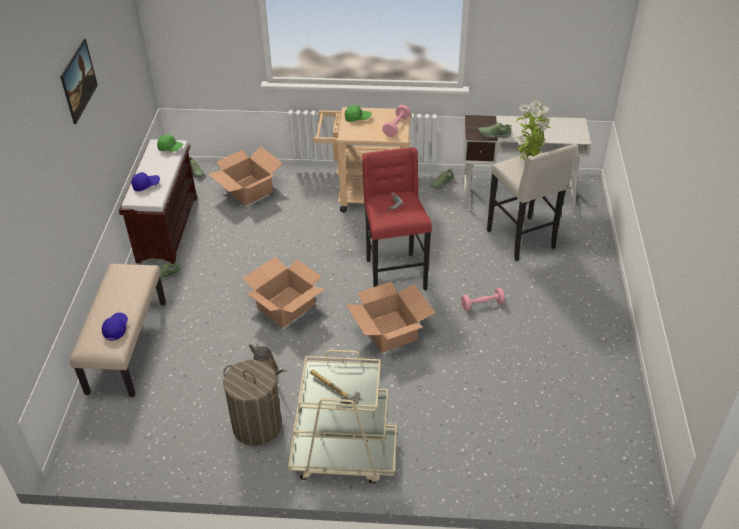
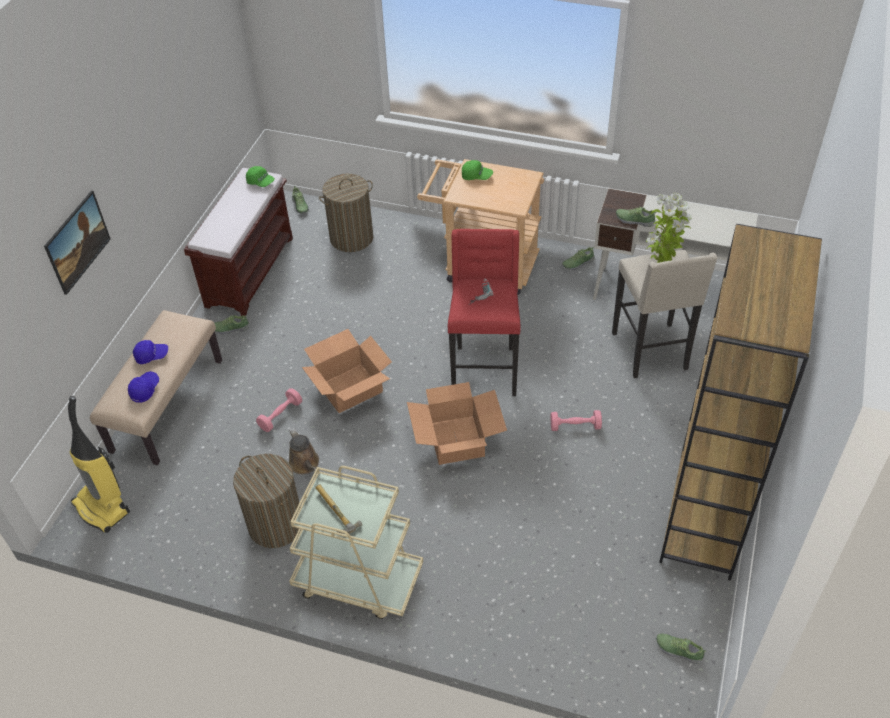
camera: 15 degrees right, 5 degrees up
picture [60,39,98,124] -> picture moved to [44,191,111,295]
blue cap [131,172,160,191] -> blue cap moved to [133,340,168,364]
cardboard box [208,147,282,206] -> laundry basket [319,174,373,252]
pink dumbbell [382,105,411,137] -> pink dumbbell moved to [256,388,302,432]
none -> vacuum cleaner [68,396,130,533]
none -> shoe [656,633,706,664]
none -> brown bookcase [659,224,822,581]

